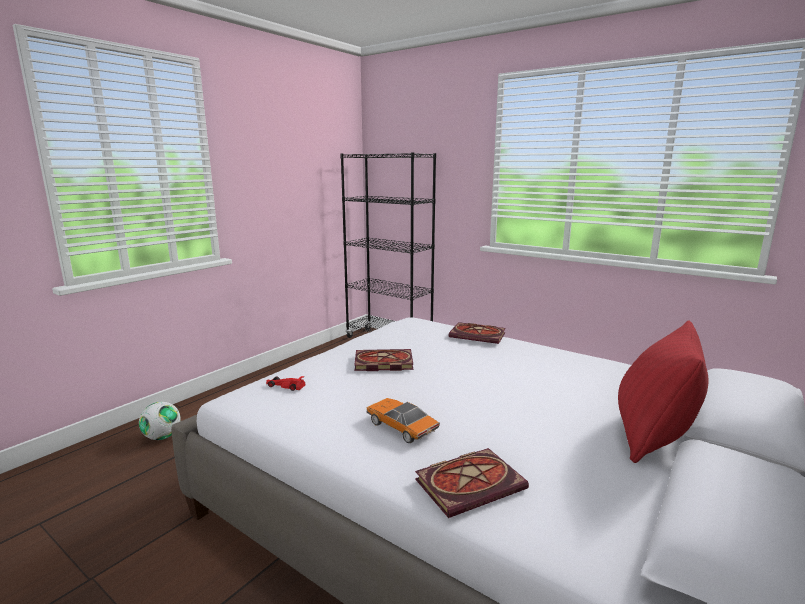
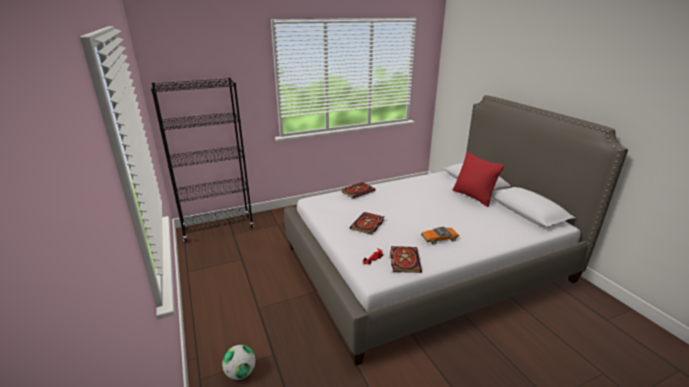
camera: 60 degrees left, 10 degrees up
book [415,448,529,518] -> book moved to [390,246,422,273]

